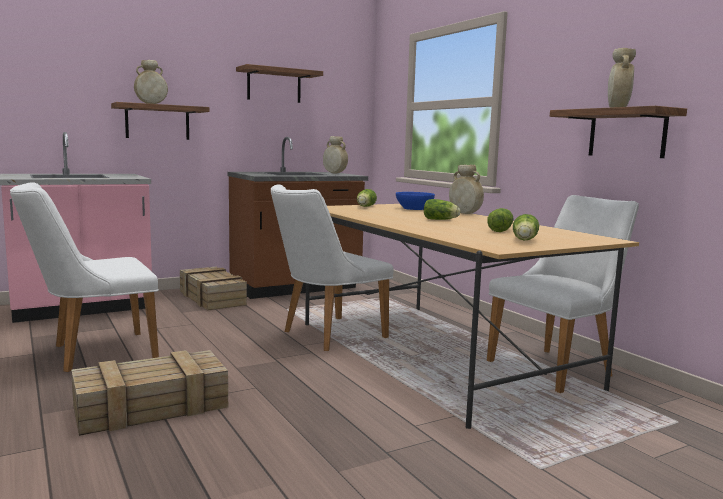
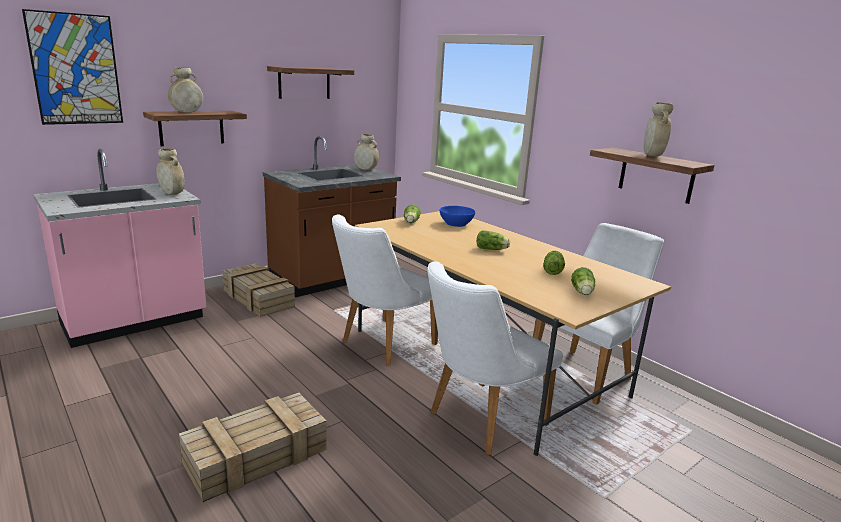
camera: 10 degrees left, 10 degrees up
white chair [10,182,159,372] -> white chair moved to [427,261,563,455]
beige vase [449,165,484,214] -> beige vase moved to [156,148,185,195]
none -> picture [22,9,123,125]

